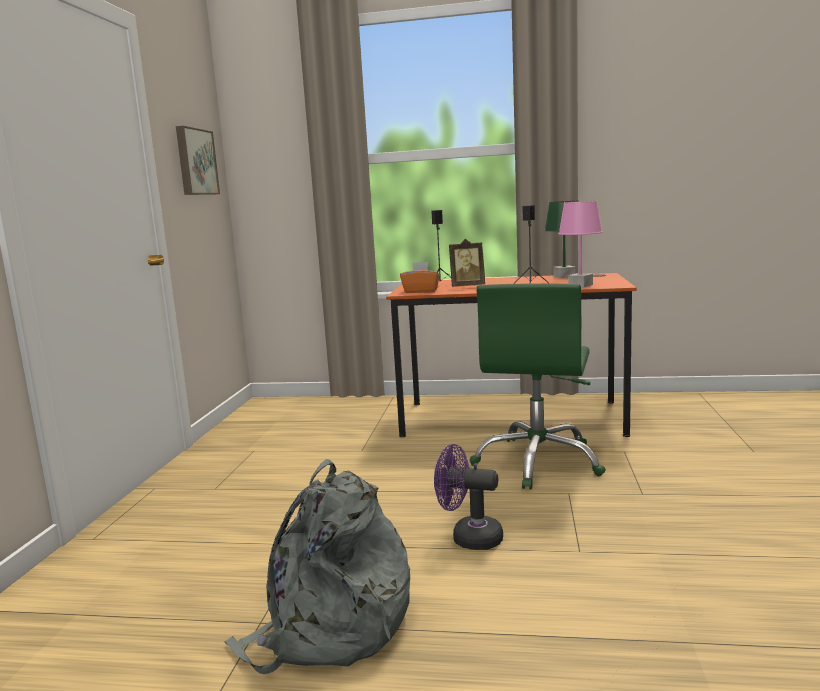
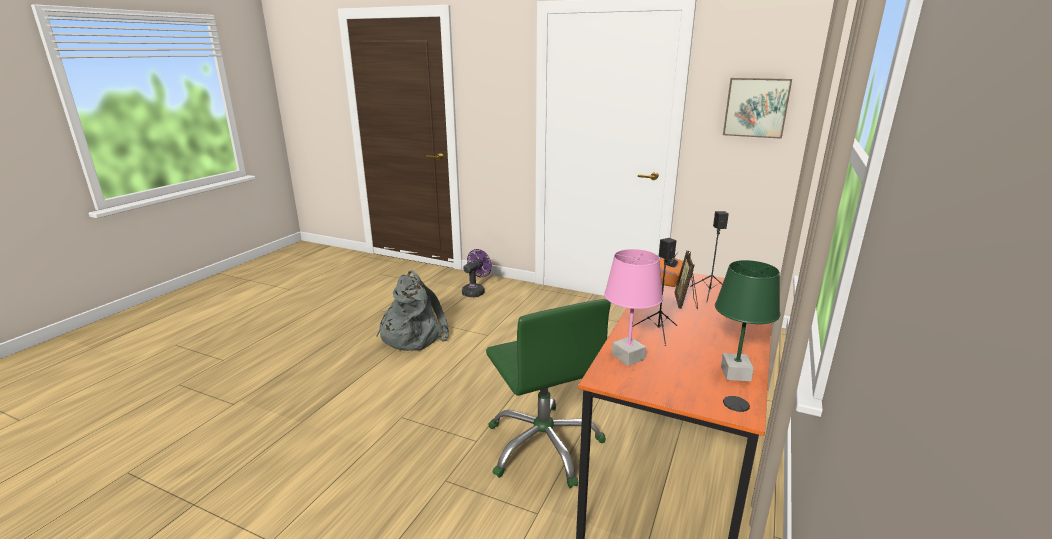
camera: 105 degrees right, 10 degrees up
purple fan [434,444,503,550] -> purple fan moved to [462,249,492,297]
green office chair [470,283,606,489] -> green office chair turned 150 degrees counterclockwise [486,299,611,488]

